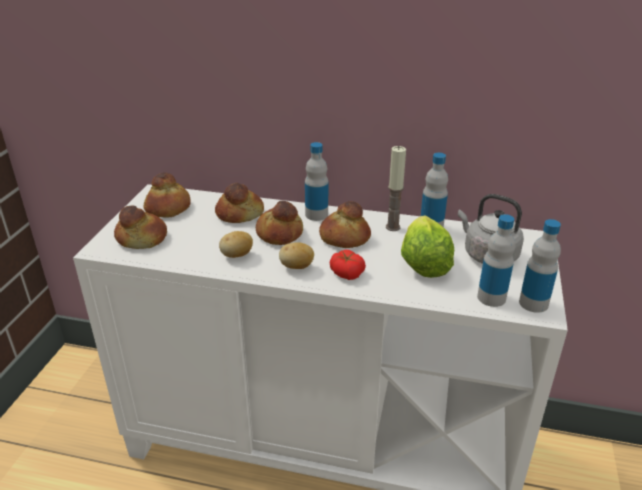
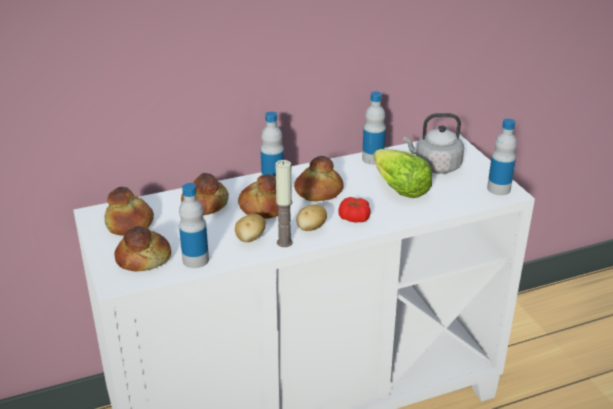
camera: 35 degrees left, 0 degrees up
candle [386,146,406,231] -> candle moved to [276,160,293,247]
bottle [477,214,516,307] -> bottle moved to [179,183,209,268]

